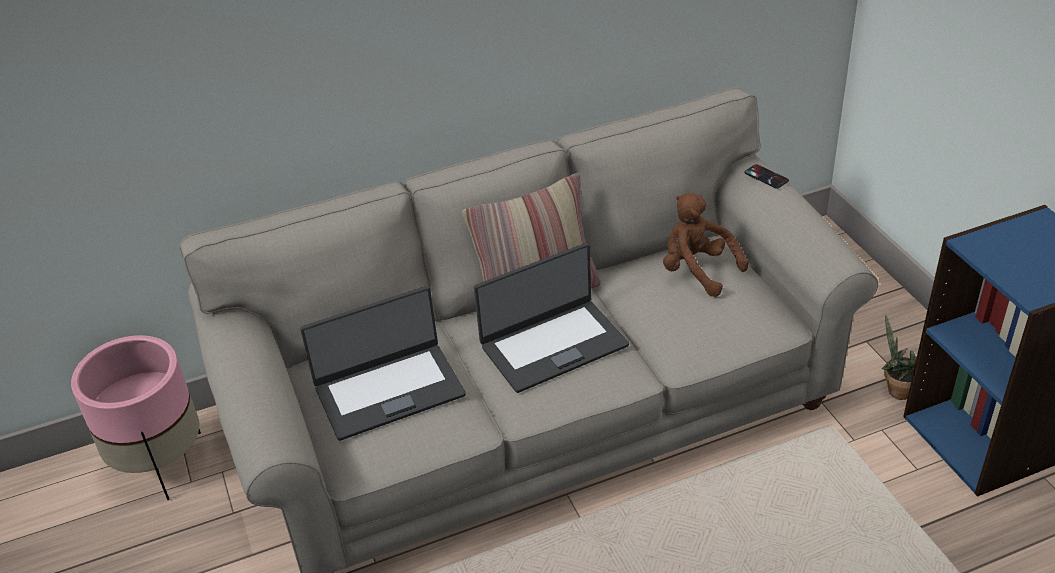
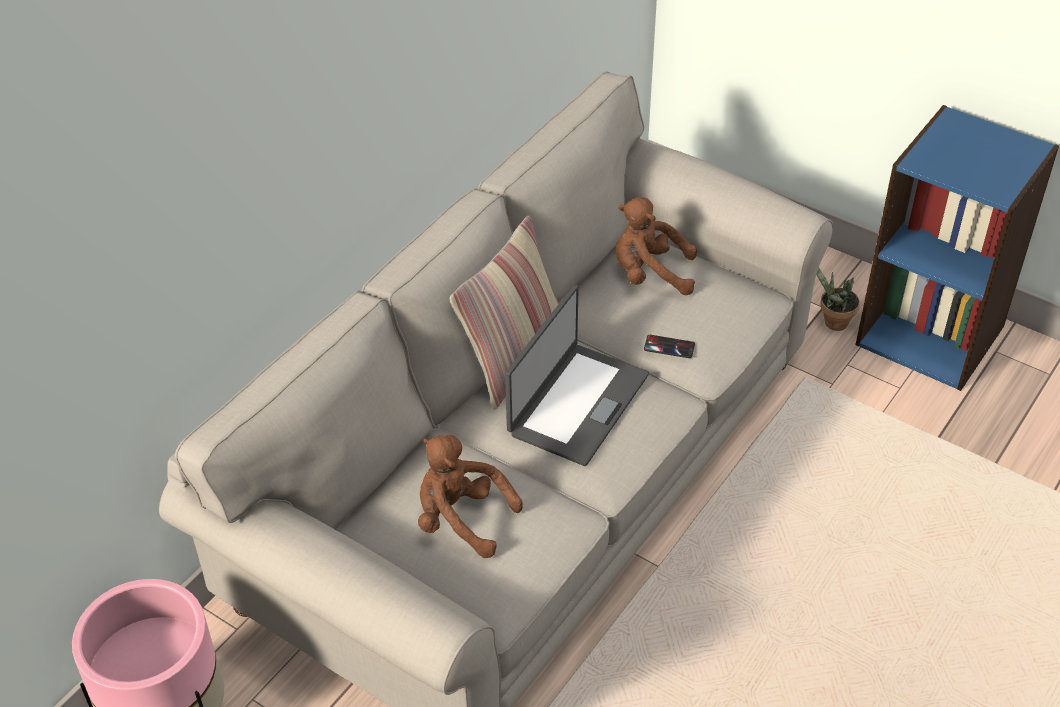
camera: 35 degrees left, 5 degrees up
laptop [300,286,466,441] -> brown plush toy [418,435,523,558]
phone [744,164,789,189] -> phone moved to [644,335,695,358]

